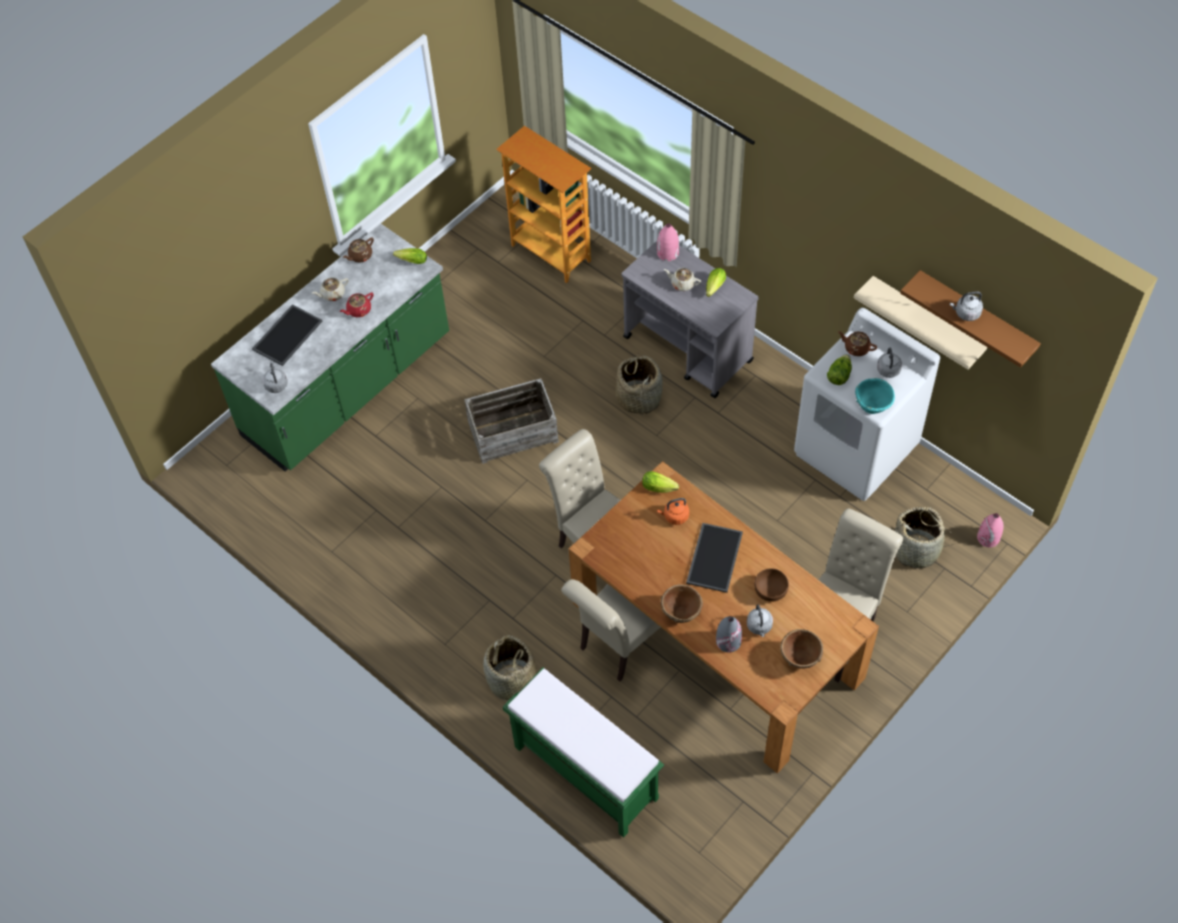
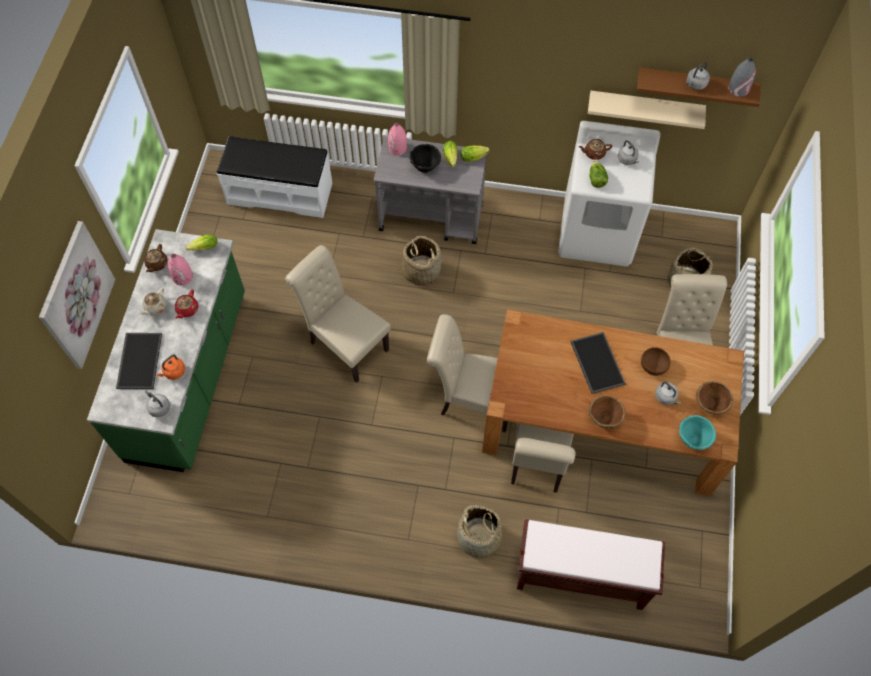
camera: 35 degrees left, 5 degrees up
crate [464,378,559,464] -> beige chair [285,245,391,383]
bookcase [496,126,592,283] -> white bench [217,136,332,218]
green bench [503,668,664,838] -> brown bench [517,519,665,610]
lettuce [642,471,679,493] -> lettuce moved to [461,146,489,162]
orange kettle [657,498,689,525] -> orange kettle moved to [156,355,185,380]
beige teapot [664,268,701,291] -> black bowl [410,144,441,173]
grey vase [716,616,742,652] -> grey vase moved to [728,58,756,97]
turquoise bowl [855,378,895,414] -> turquoise bowl moved to [679,415,716,450]
pink vase [977,513,1003,547] -> pink vase moved to [168,254,193,286]
none -> picture [39,221,115,369]

